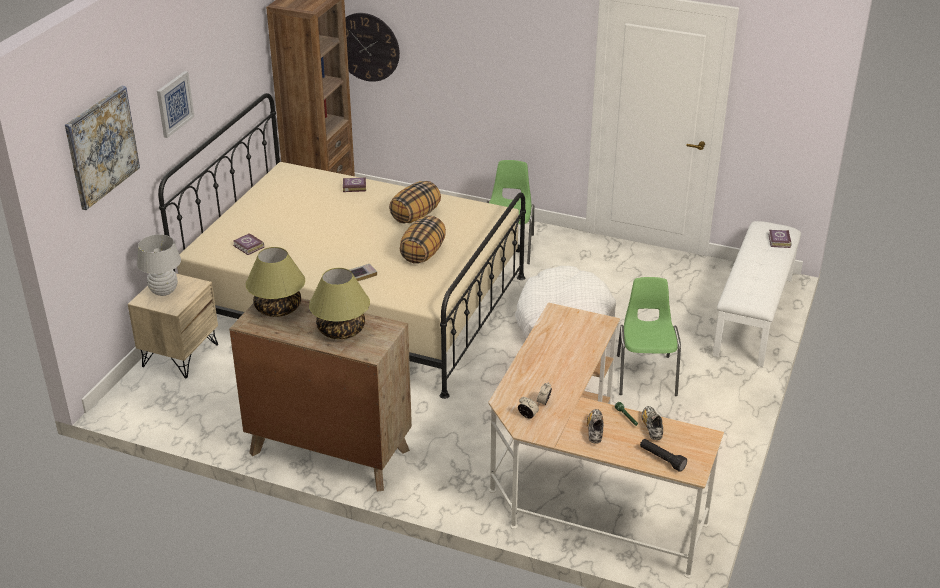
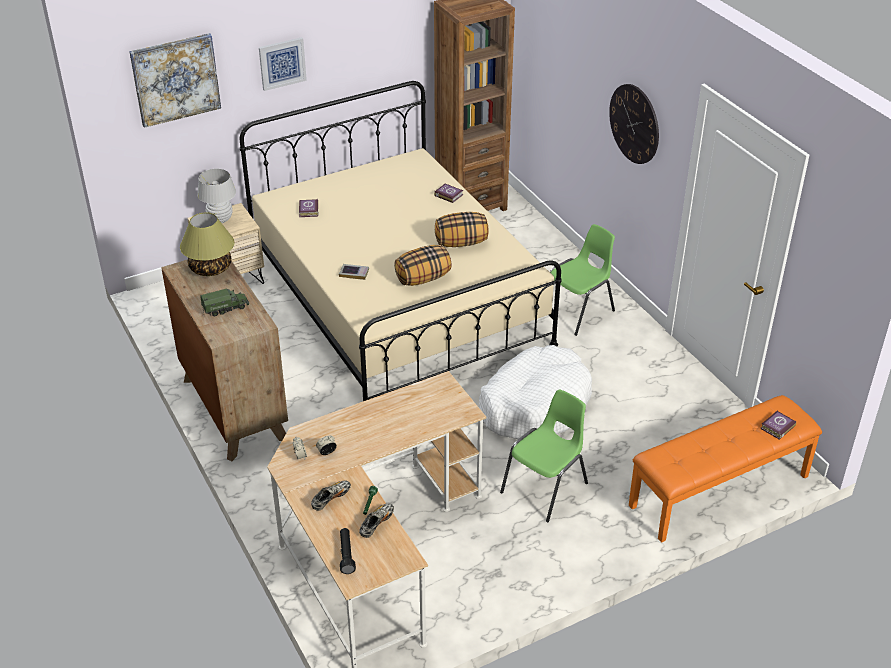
camera: 40 degrees right, 5 degrees up
table lamp [309,268,370,339] -> toy truck [200,288,249,316]
wall clock [345,13,400,82] -> wall clock moved to [609,84,659,164]
white bench [713,221,801,367] -> orange bench [629,395,822,543]

